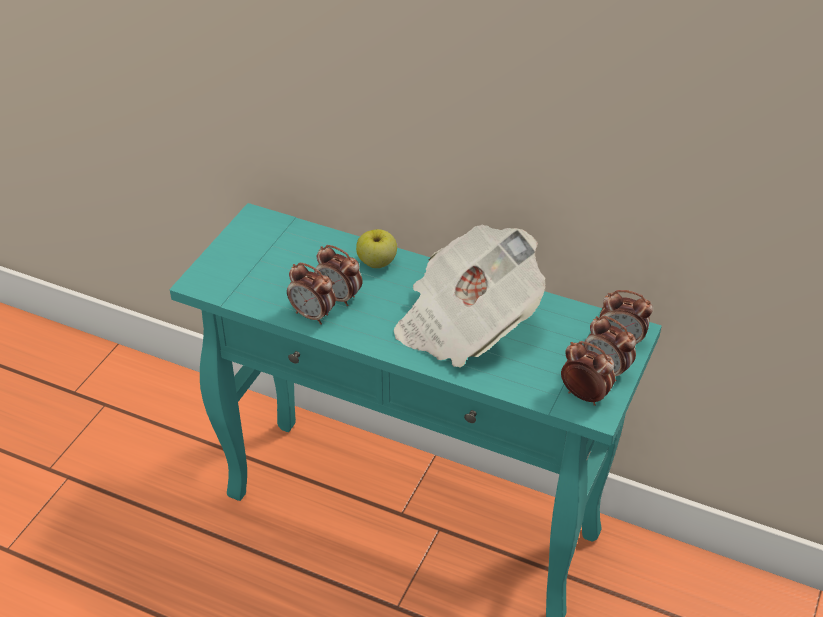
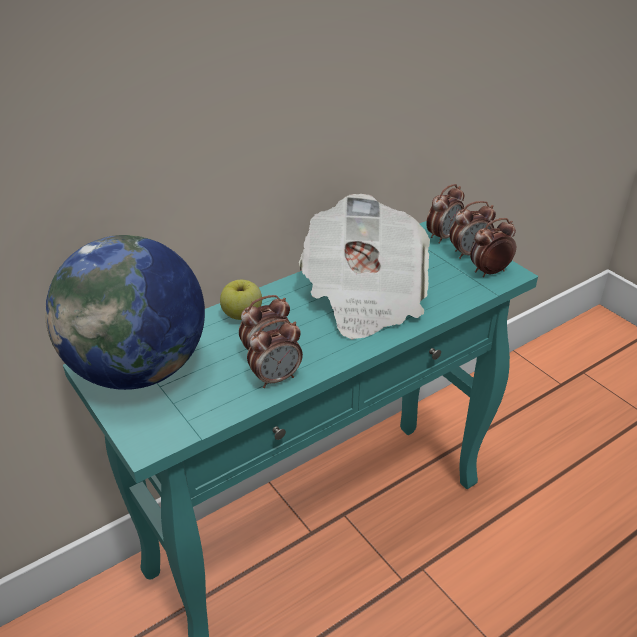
camera: 60 degrees left, 5 degrees down
none -> globe [45,235,205,390]

